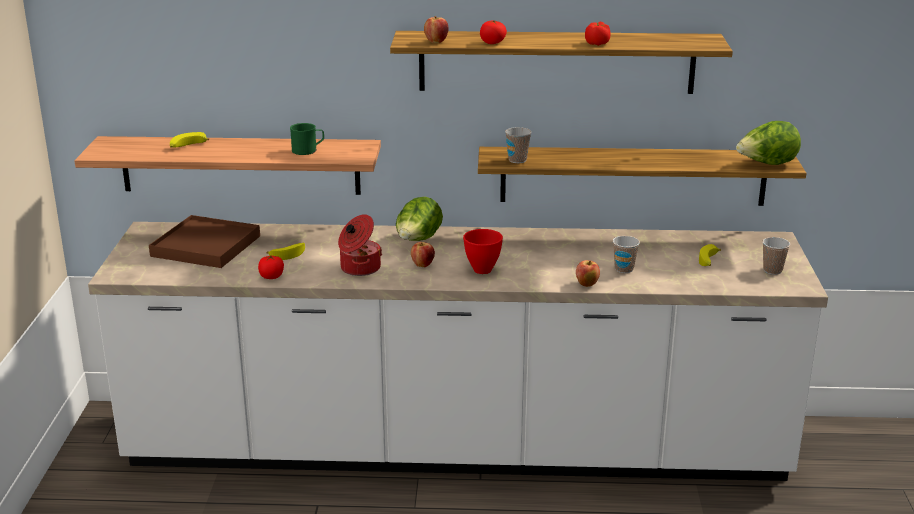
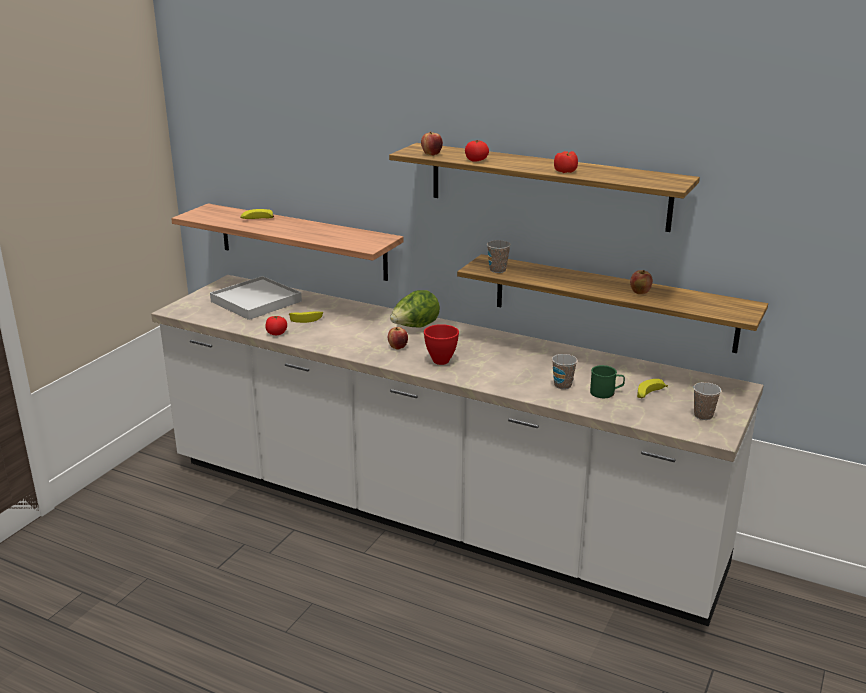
camera: 25 degrees right, 0 degrees up
brown tray [149,215,260,268] -> white tray [210,276,302,320]
green mug [290,123,324,155] -> green mug moved to [590,365,625,398]
cooking pot [338,214,382,276] -> none
apple [576,260,600,287] -> apple moved to [630,270,653,294]
lettuce [736,121,801,165] -> none

